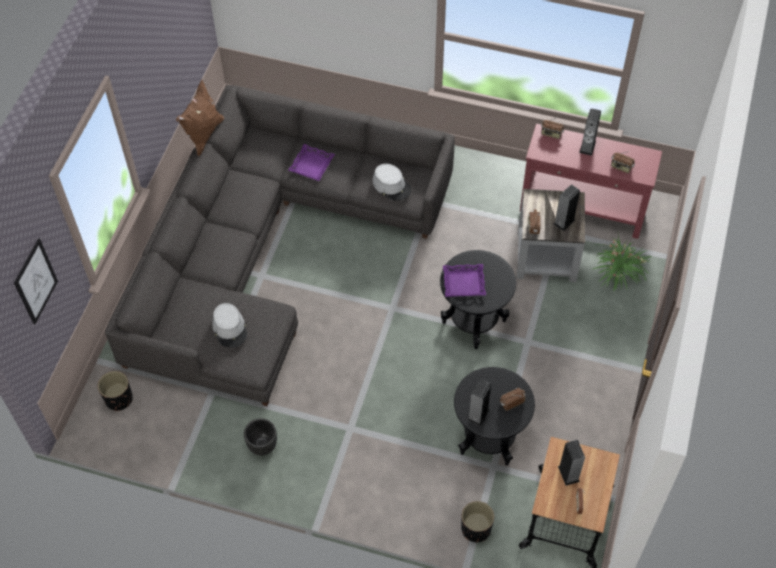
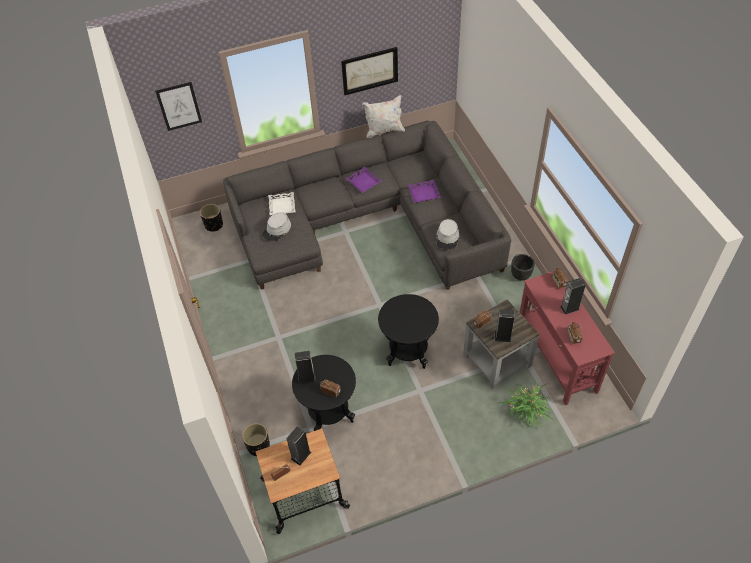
camera: 55 degrees right, 5 degrees down
brown pillow [176,80,224,156] -> white pillow [362,95,405,138]
black planter [244,418,277,456] -> black planter moved to [511,254,535,281]
purple tray [443,264,486,297] -> purple tray moved to [346,167,381,193]
none -> white tray [268,192,295,215]
none -> picture [341,47,398,95]

